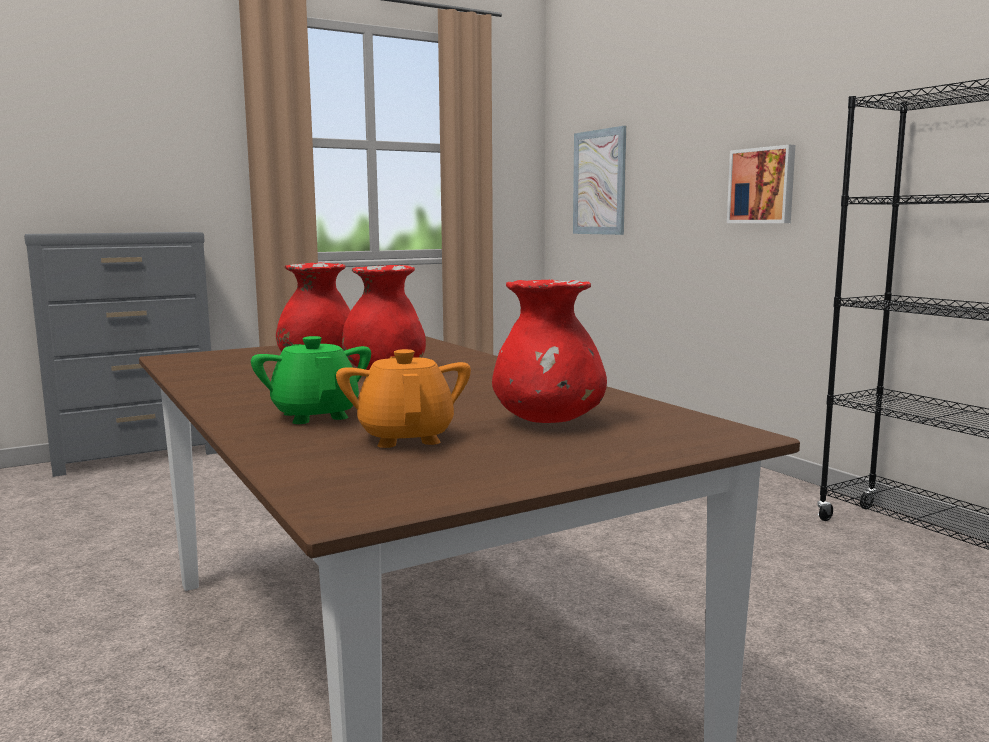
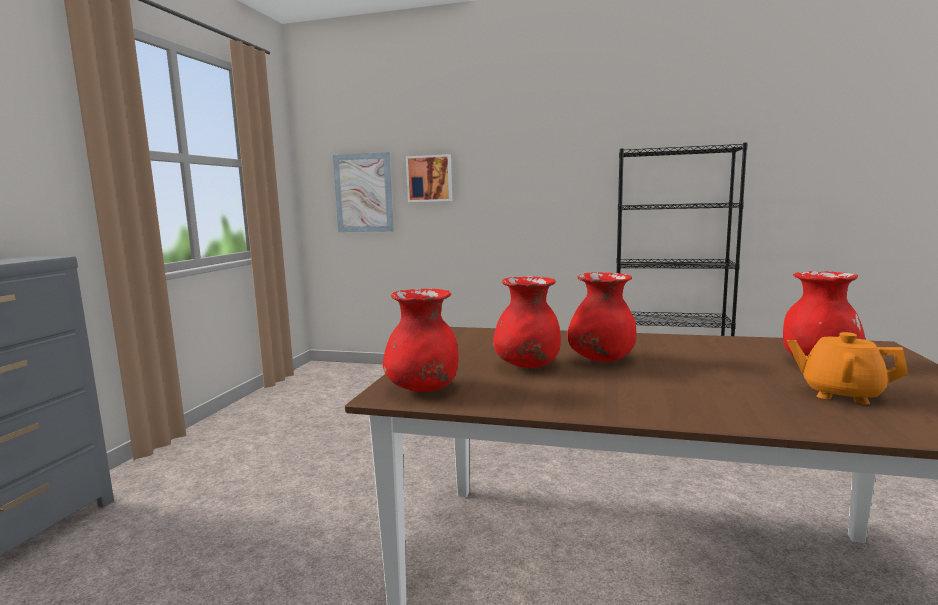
camera: 45 degrees left, 0 degrees up
green teapot [251,336,371,424] -> none
picture [727,145,795,223] -> picture moved to [406,154,452,202]
none -> red vase [383,289,459,392]

